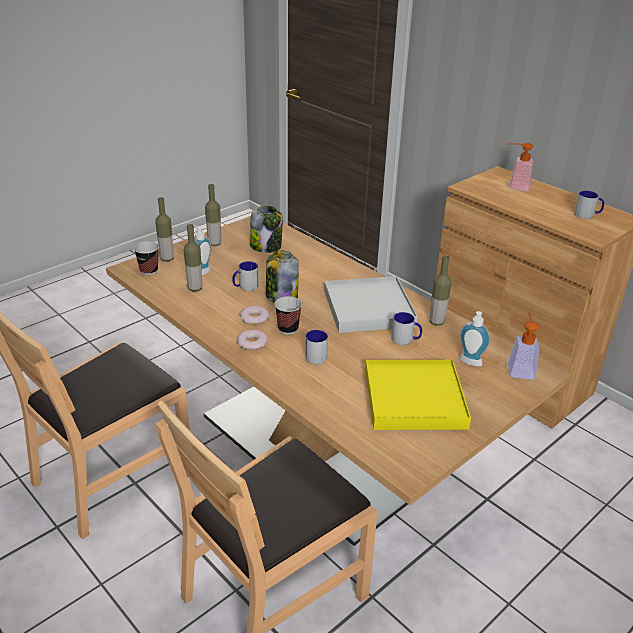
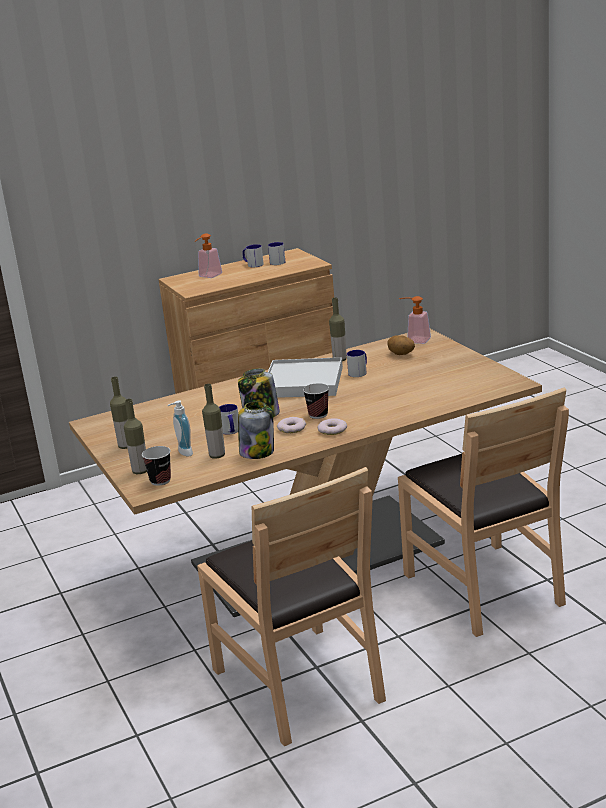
camera: 70 degrees left, 10 degrees down
jar [250,206,283,253] -> jar moved to [238,401,274,459]
mug [305,330,328,364] -> mug moved to [242,244,264,267]
yellow tray [365,360,471,430] -> none
soap dispenser [459,311,491,366] -> potato [387,335,415,355]

